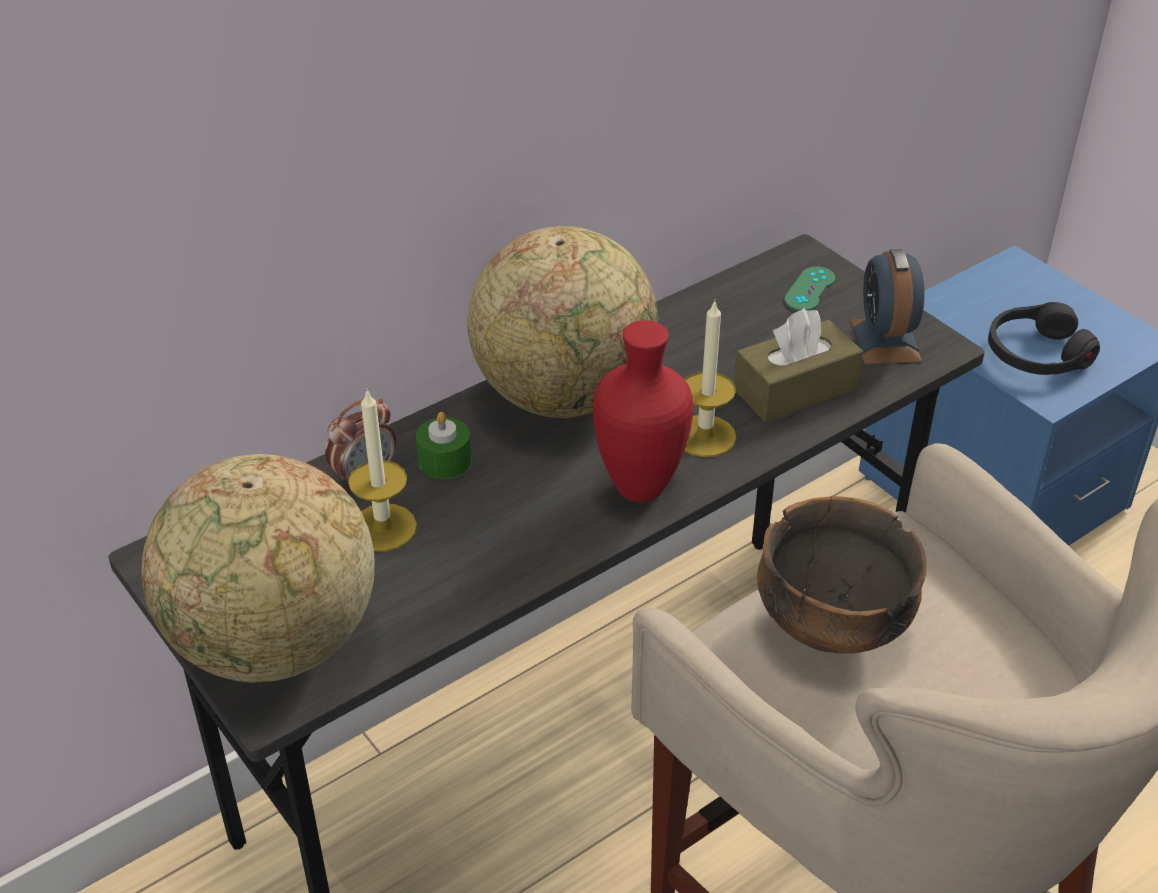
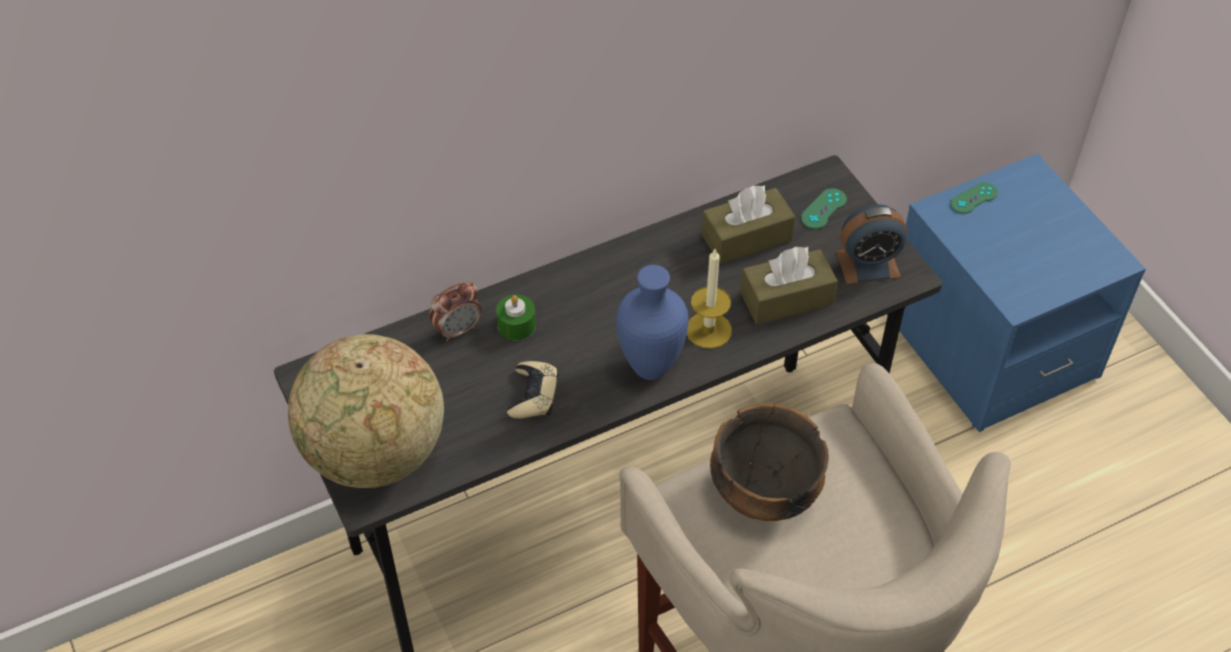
camera: 10 degrees right, 10 degrees up
candle [348,389,417,552] -> none
globe [467,226,658,418] -> none
red vase [593,320,694,502] -> blue vase [616,265,689,380]
alarm clock [850,249,925,365] -> alarm clock turned 105 degrees counterclockwise [836,204,907,284]
black headphones [988,302,1100,375] -> none
none -> beige game controller [507,361,558,419]
none -> brown tissue box [701,185,795,264]
none -> green game controller [950,182,998,214]

